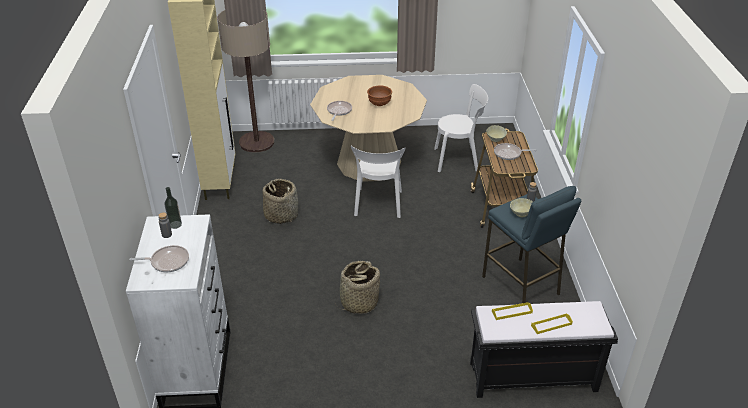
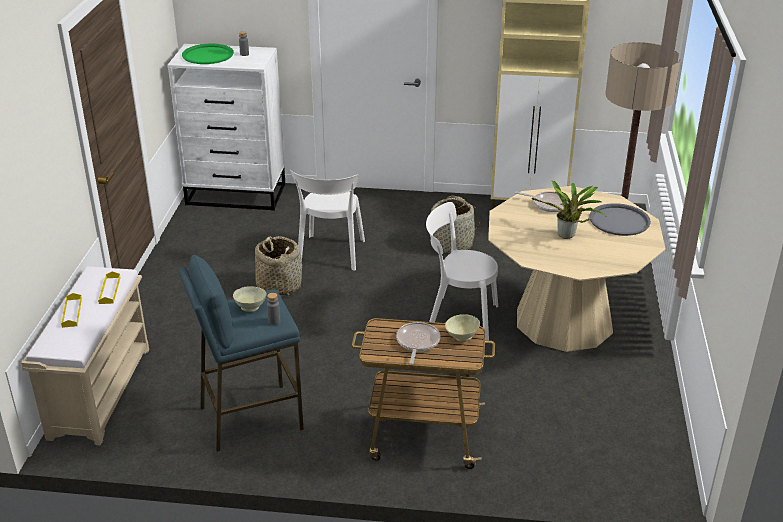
camera: 100 degrees right, 5 degrees down
frying pan [129,245,189,272] -> green tray [182,44,234,64]
bottle [164,187,182,229] -> none
brown bowl [367,85,392,106] -> potted plant [532,180,606,239]
white chair [434,84,488,172] -> white chair moved to [290,170,365,271]
black bench [470,301,618,398] -> beige bench [21,266,149,445]
none -> grey tray [589,203,651,236]

